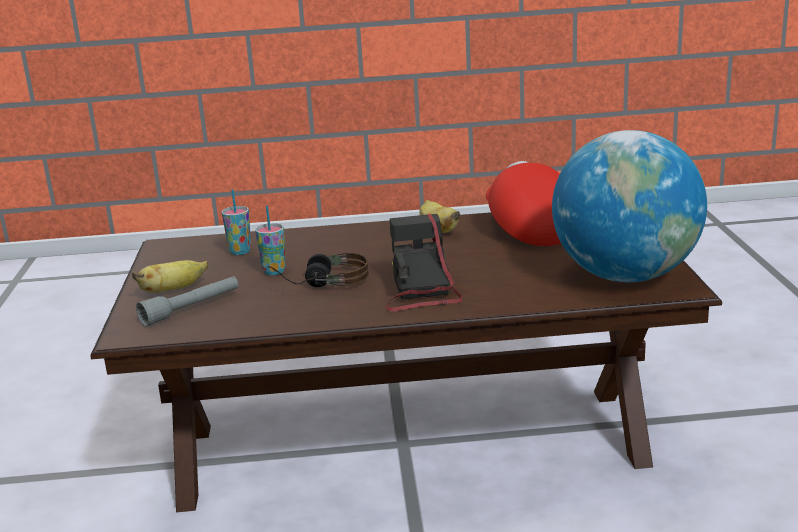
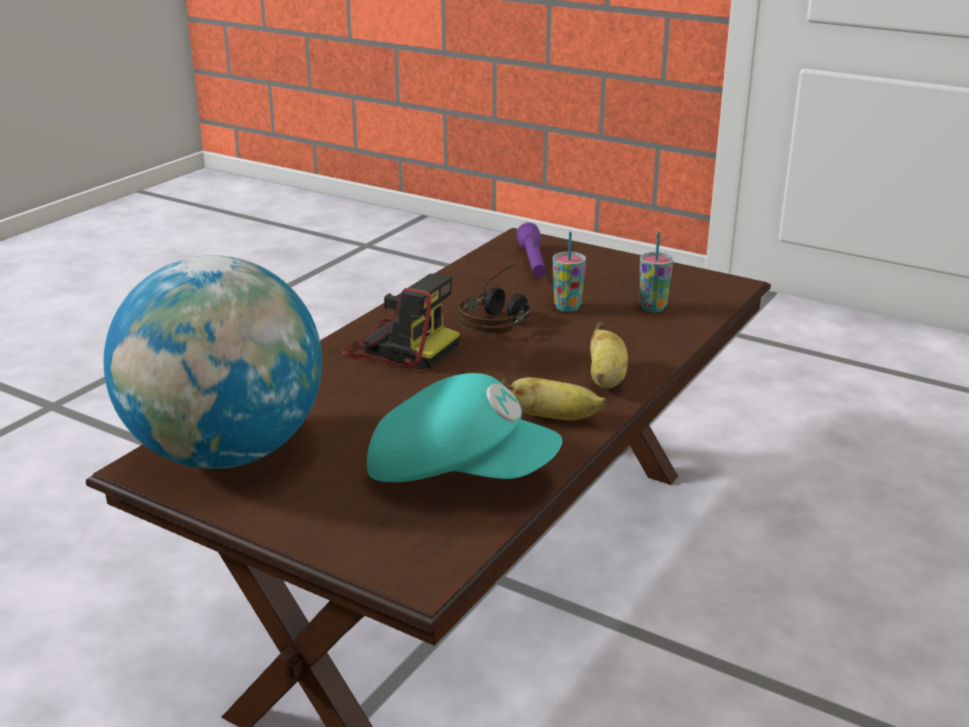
camera: 125 degrees right, 5 degrees up
banana [132,260,208,293] -> banana moved to [590,322,628,389]
grey flashlight [136,276,238,326] -> purple flashlight [516,222,546,277]
red cap [486,161,561,246] -> turquoise cap [367,373,562,482]

